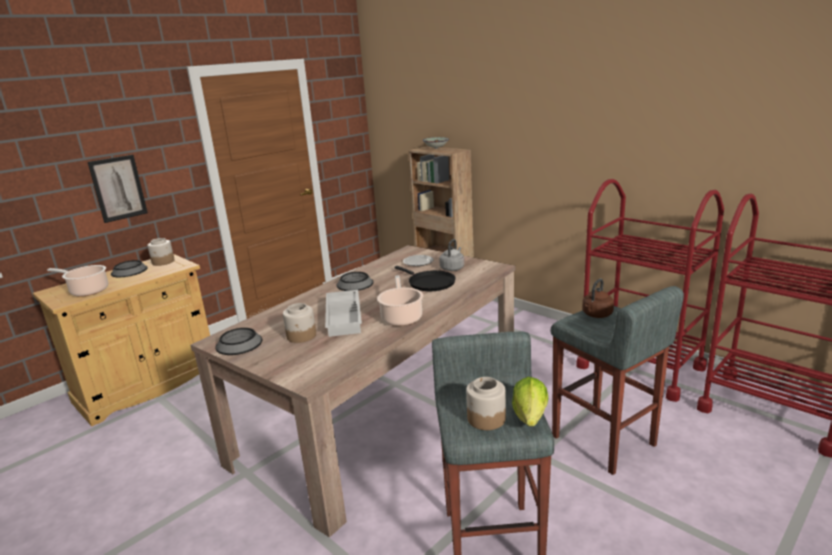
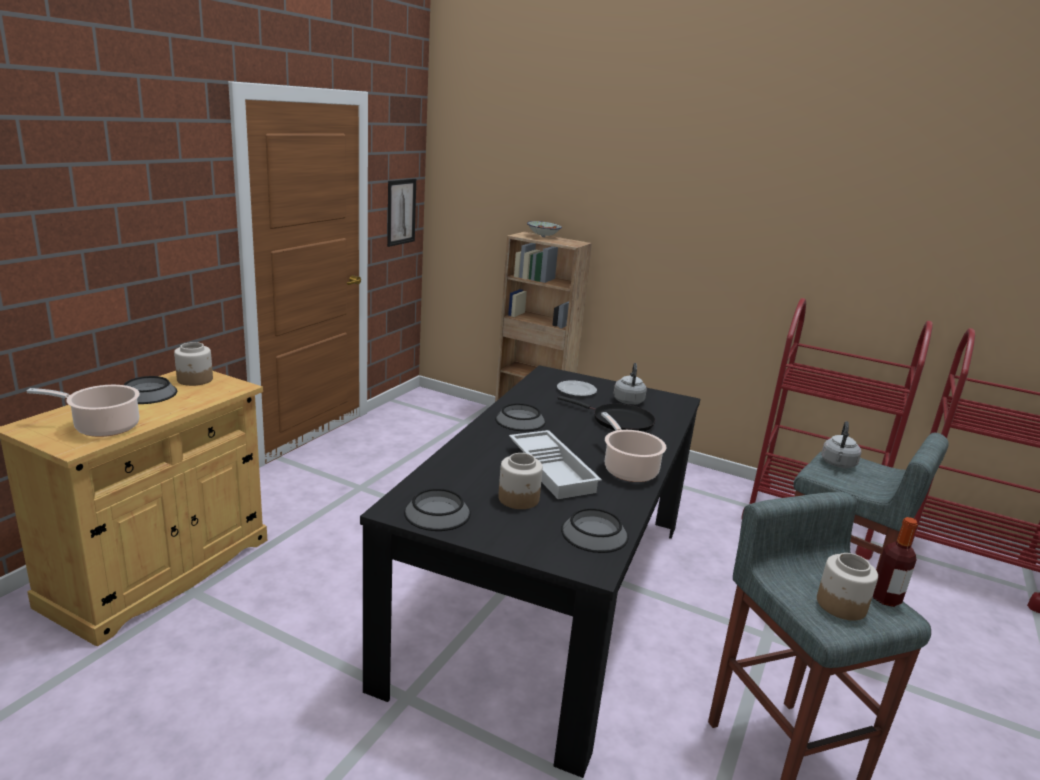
camera: 20 degrees left, 0 degrees up
picture [88,155,148,223] -> picture moved to [387,179,416,247]
beige dining table [191,245,515,538] -> black dining table [360,365,700,778]
lettuce [512,377,548,426] -> bottle [873,517,918,607]
brown kettle [582,279,614,318] -> grey kettle [821,421,861,468]
none -> bowl [561,508,629,553]

